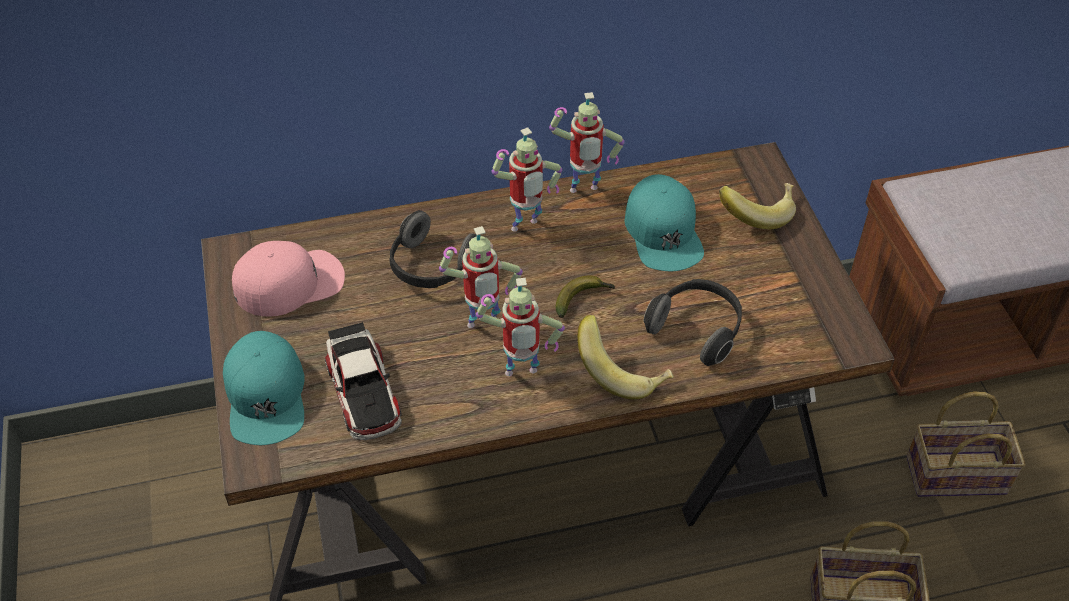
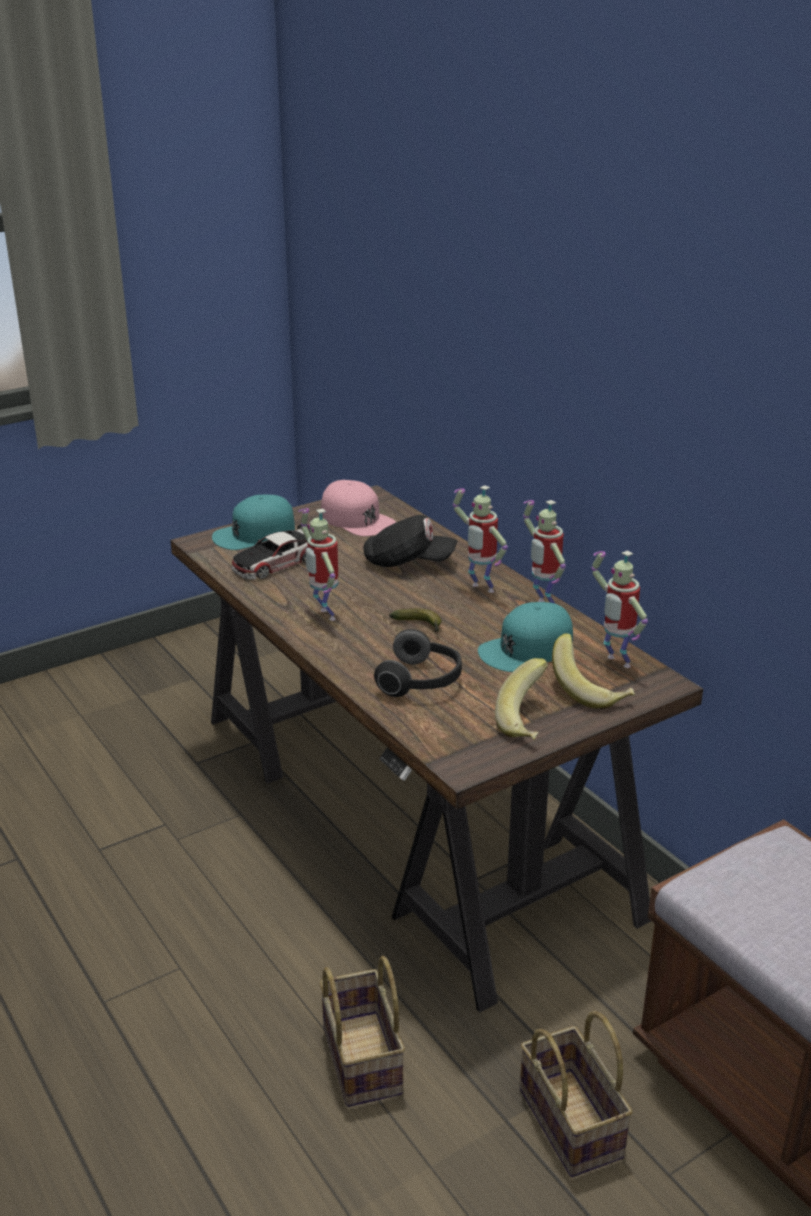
camera: 70 degrees right, 20 degrees down
headphones [390,210,477,288] -> black cap [363,515,457,567]
toy robot [439,226,523,328] -> toy robot moved to [591,551,648,668]
banana [577,315,674,400] -> banana moved to [495,658,548,740]

